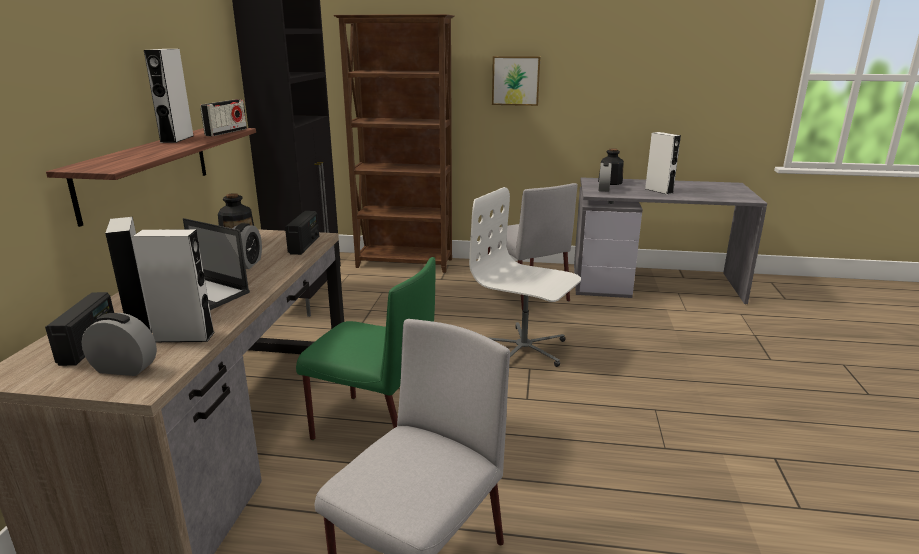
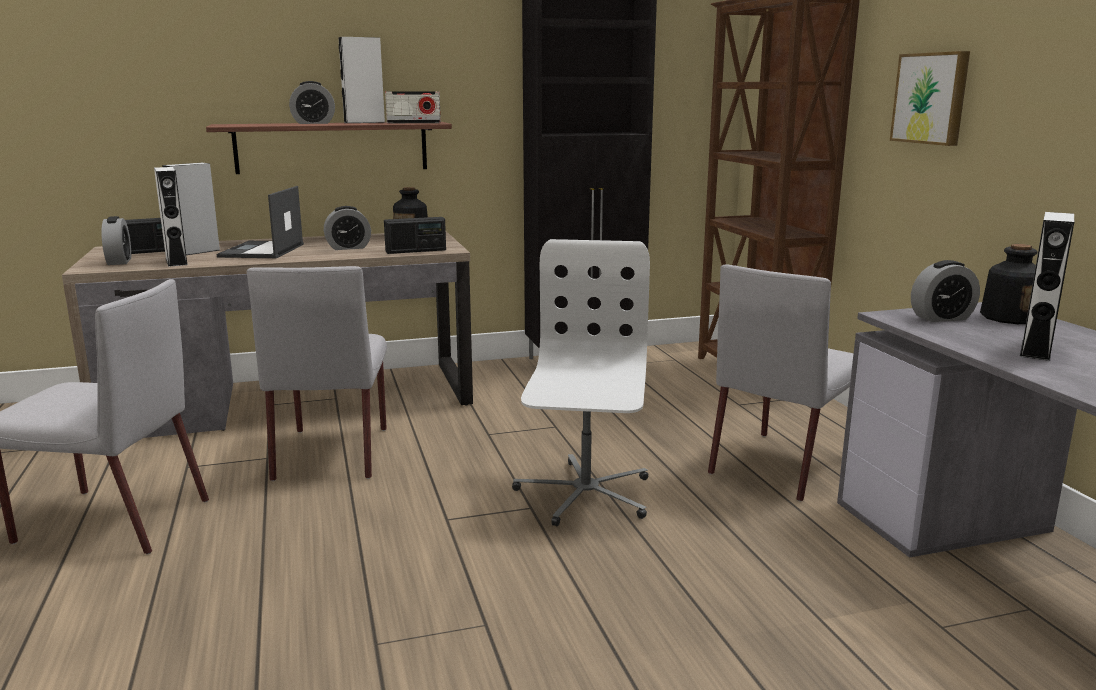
camera: 65 degrees right, 5 degrees down
green chair [296,257,436,440] -> grey chair [247,266,387,481]
none -> alarm clock [289,81,335,124]

